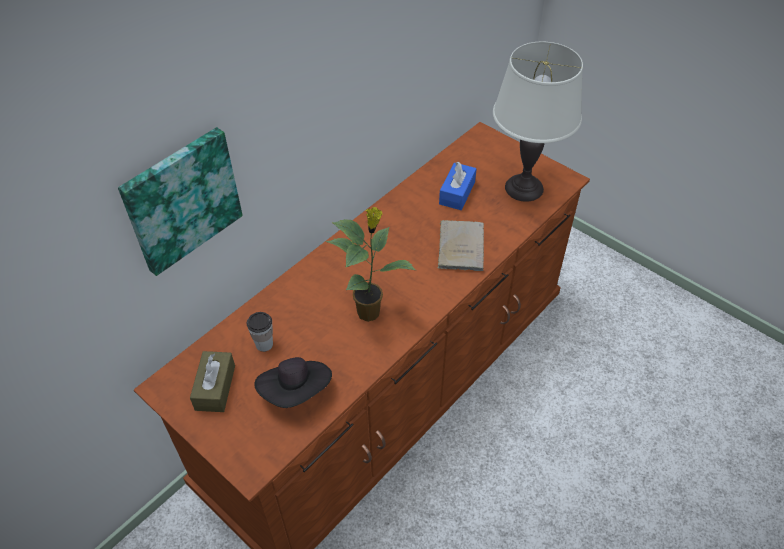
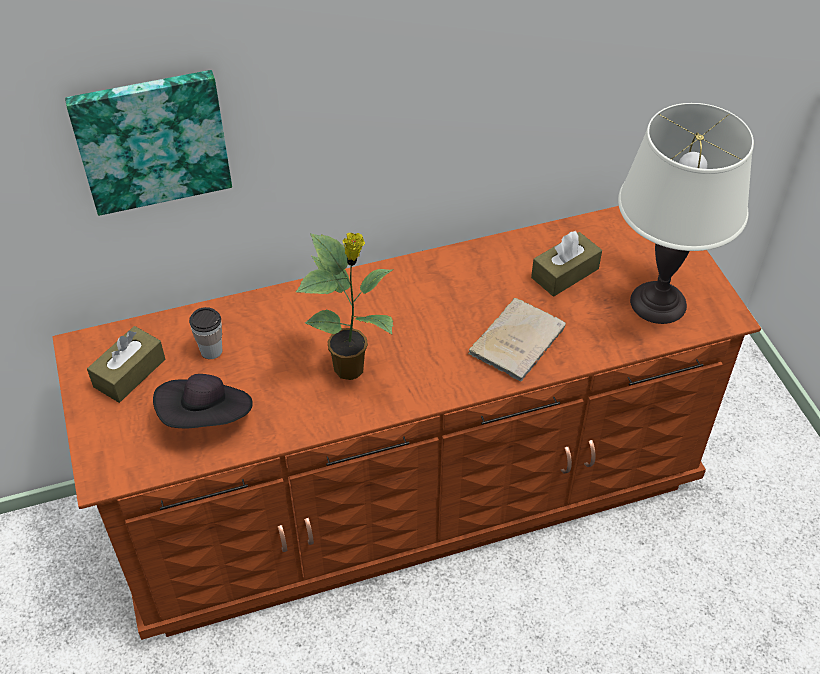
camera: 30 degrees right, 0 degrees up
blue tissue box [439,162,477,210] -> brown tissue box [531,231,602,297]

